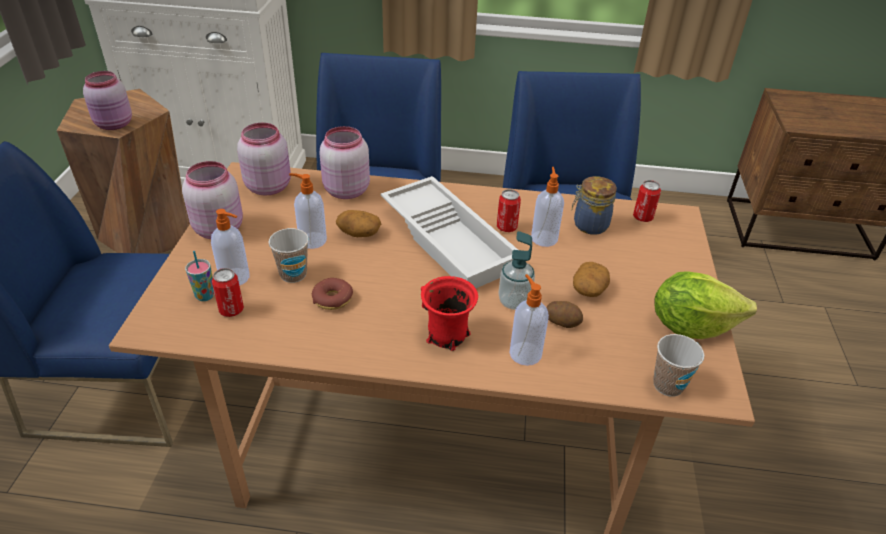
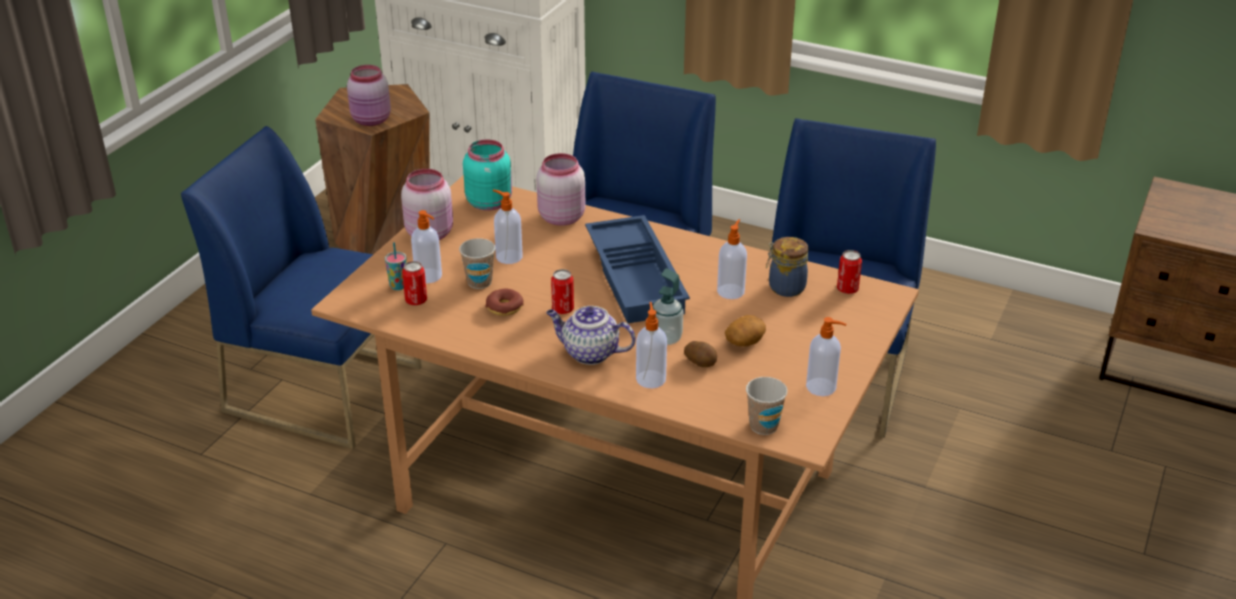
camera: 20 degrees right, 5 degrees down
pink jar [237,123,291,196] -> turquoise jar [463,139,512,211]
potato [336,210,381,237] -> none
white tray [381,176,518,288] -> blue tray [585,215,690,323]
red mug [421,276,478,351] -> teapot [546,306,636,365]
can [497,189,521,232] -> can moved to [551,269,574,314]
lettuce [654,271,757,339] -> soap dispenser [806,317,846,396]

